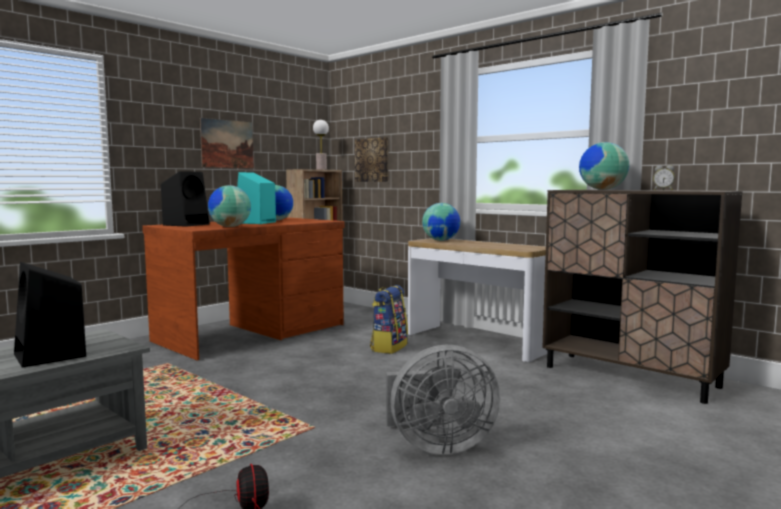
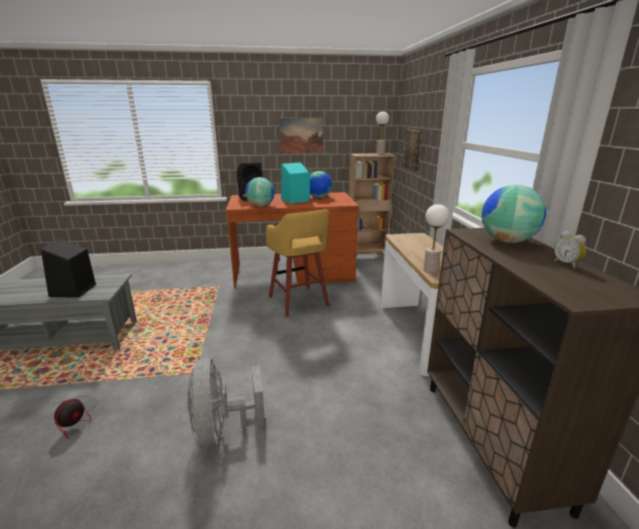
camera: 40 degrees right, 15 degrees up
backpack [370,285,408,354] -> none
grey fan [386,345,500,455] -> grey fan turned 45 degrees clockwise [187,358,265,449]
globe [422,203,460,241] -> none
none -> yellow stool [266,209,329,317]
none -> table lamp [424,204,449,273]

